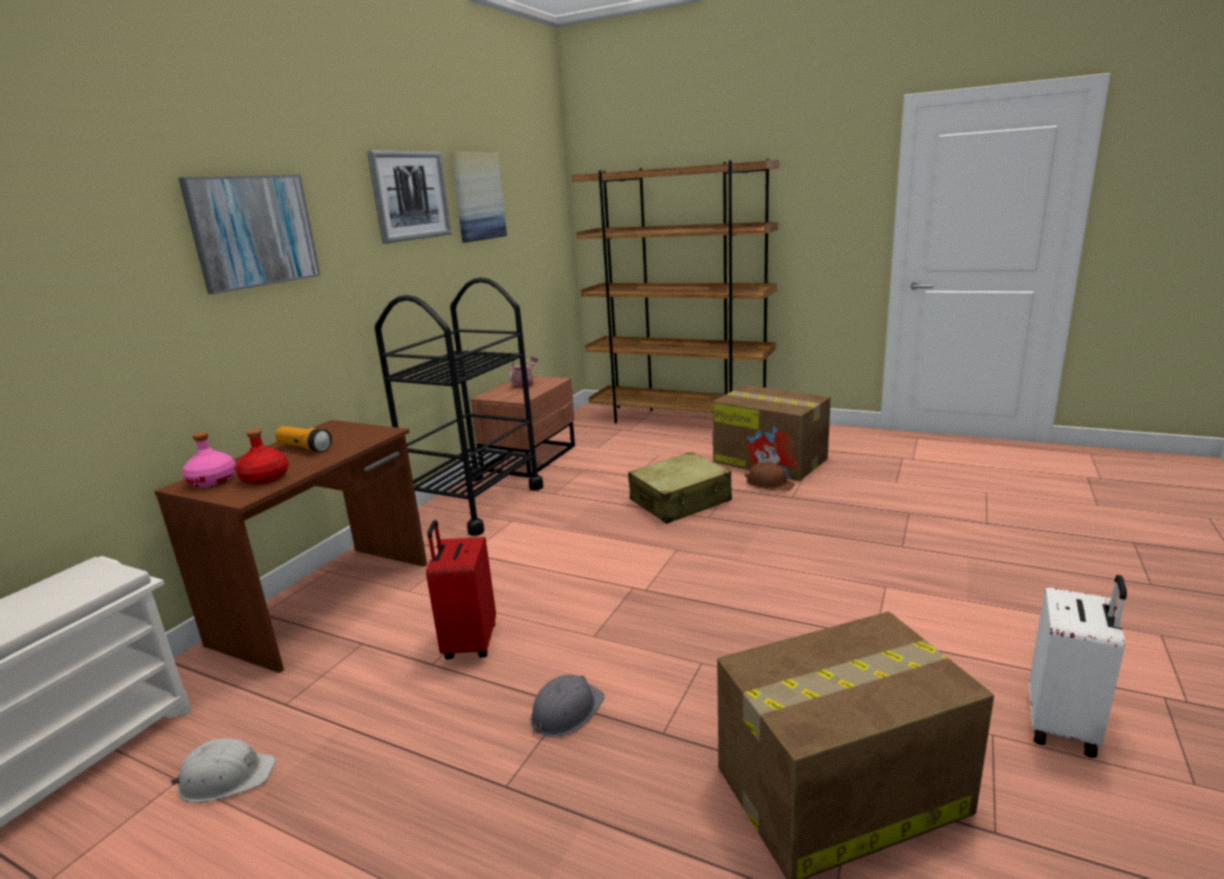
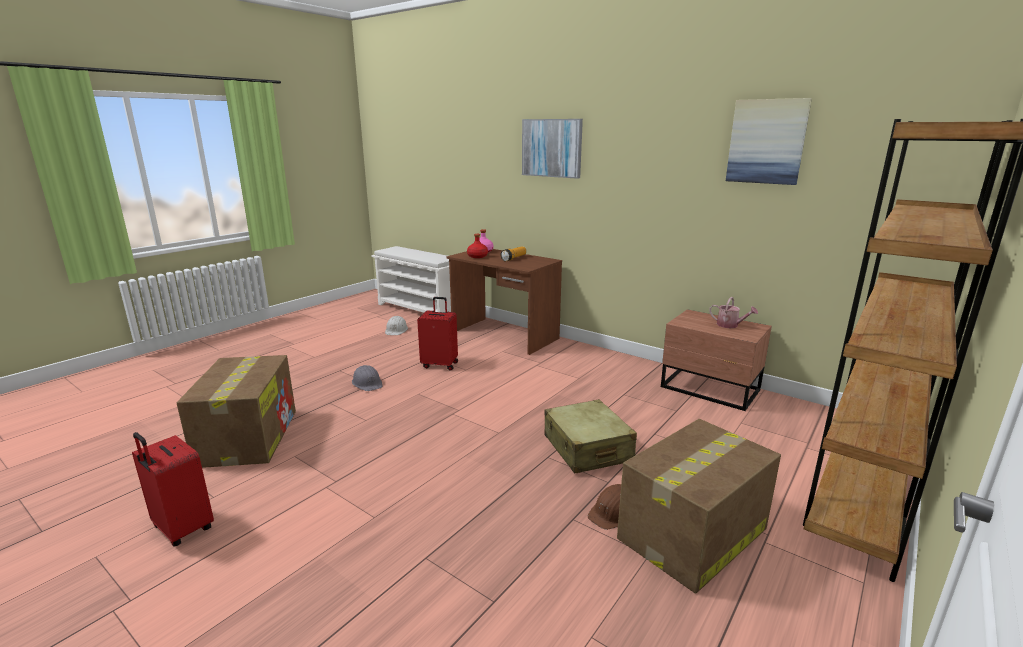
camera: 100 degrees right, 0 degrees up
picture [367,150,452,244] -> none
black cart [375,277,543,536] -> none
white suitcase [1029,575,1127,758] -> red suitcase [132,432,214,547]

